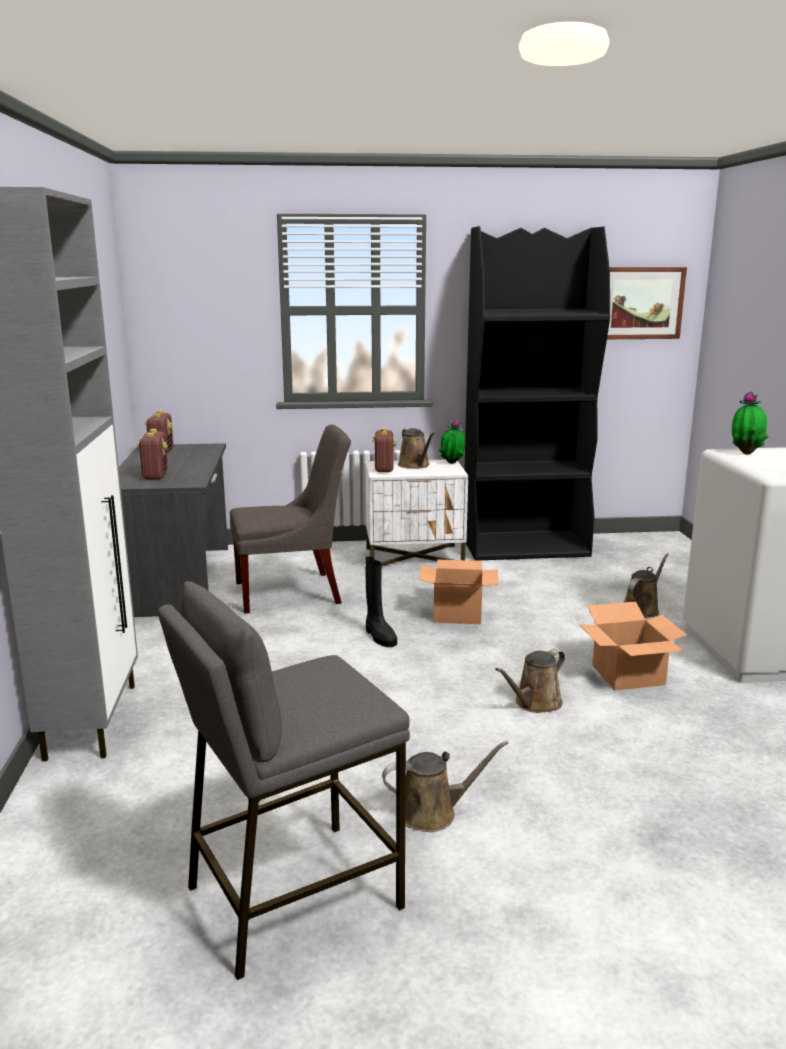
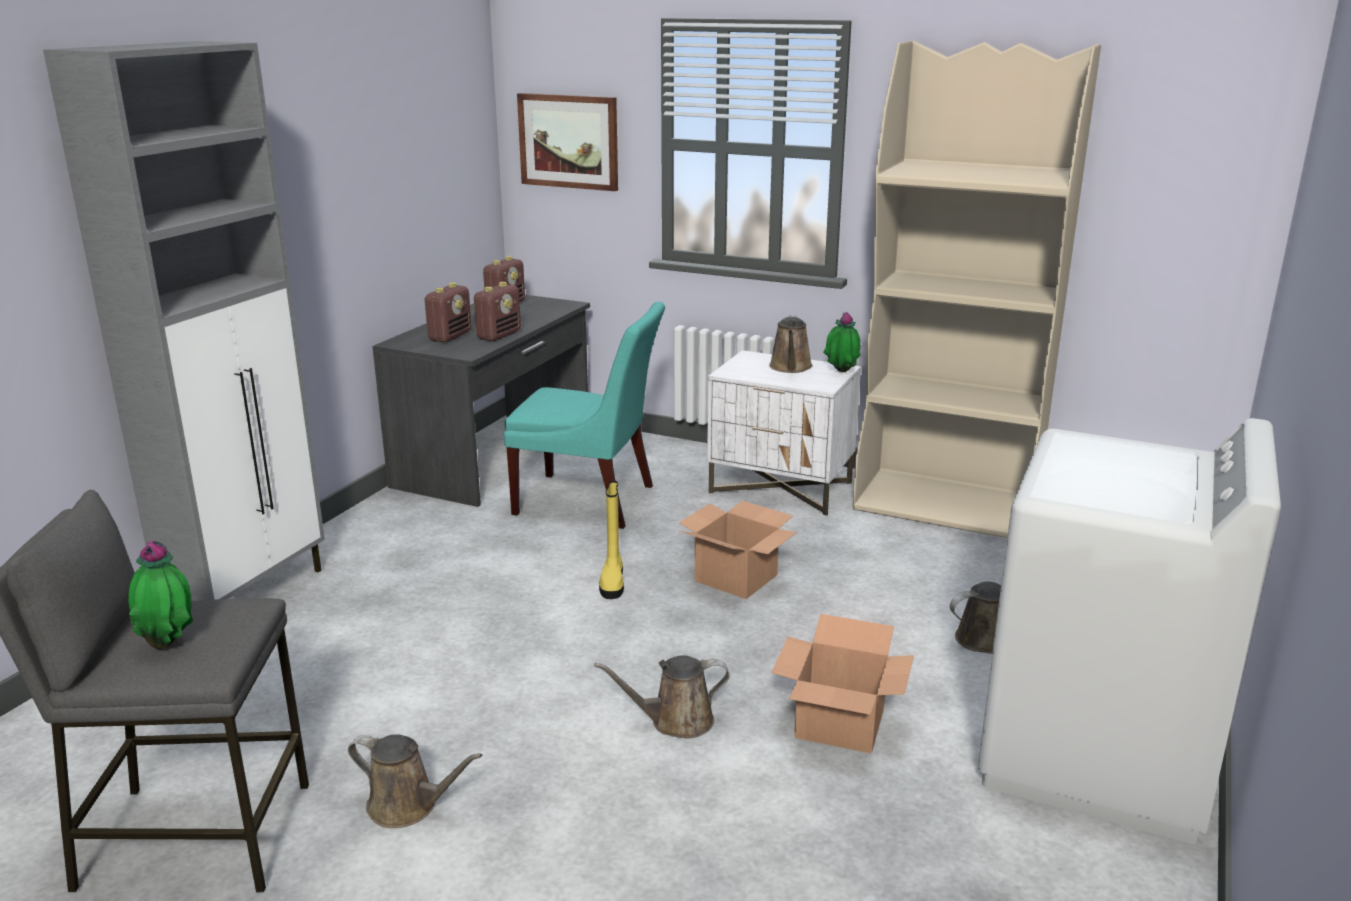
camera: 30 degrees right, 5 degrees up
grey chair [230,424,351,613] -> turquoise chair [504,302,665,529]
black boot [366,556,397,647] -> yellow boot [599,481,624,599]
radio [372,428,397,472] -> radio moved to [474,282,521,341]
black bookcase [464,226,610,561] -> beige bookcase [852,41,1101,538]
picture [607,267,687,339] -> picture moved to [517,93,618,191]
potted plant [732,391,768,455] -> potted plant moved to [128,540,193,649]

